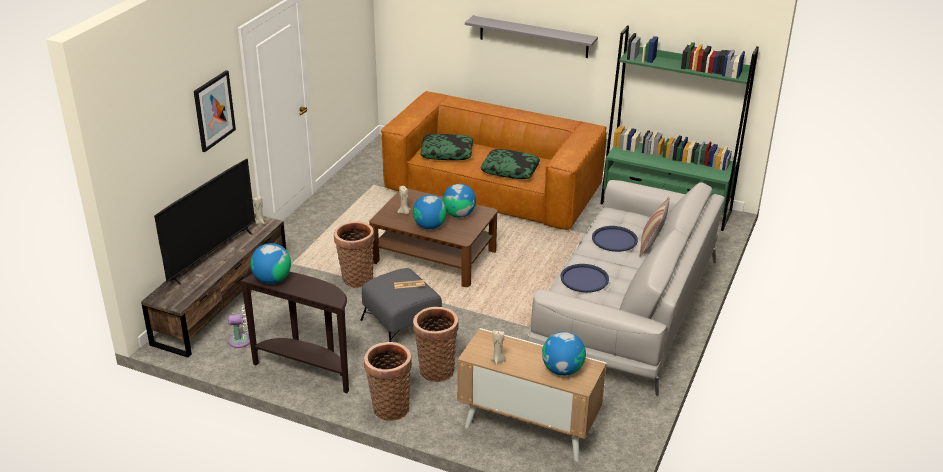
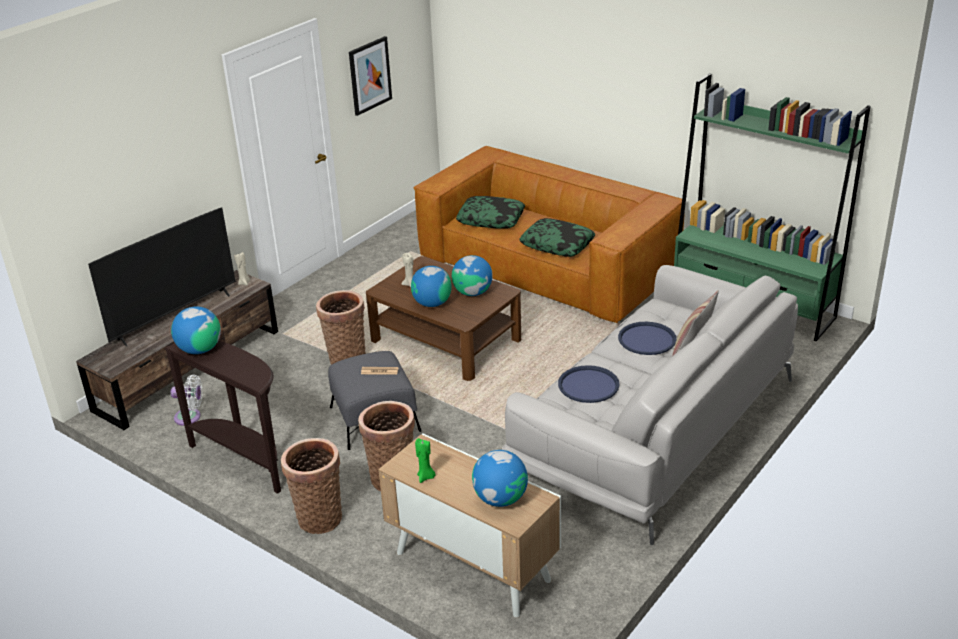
camera: 15 degrees right, 0 degrees up
picture [194,70,236,152] -> picture moved to [349,36,392,116]
grey shelf [465,16,598,58] -> none
beige candle [491,330,506,365] -> green candle [415,438,435,483]

